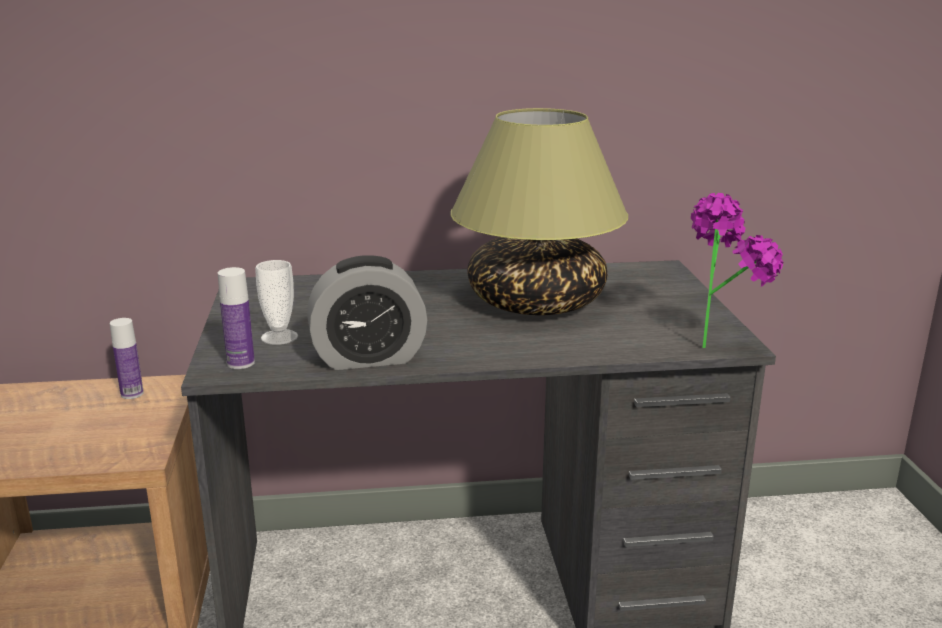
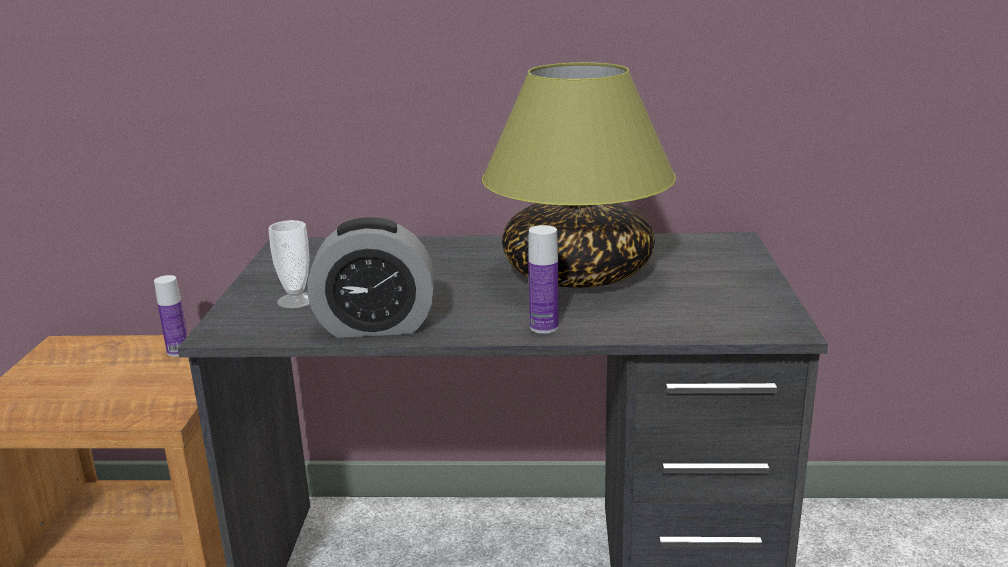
camera: 10 degrees right, 0 degrees up
bottle [218,267,255,369] -> bottle moved to [528,225,559,334]
potted plant [691,193,783,348] -> none

